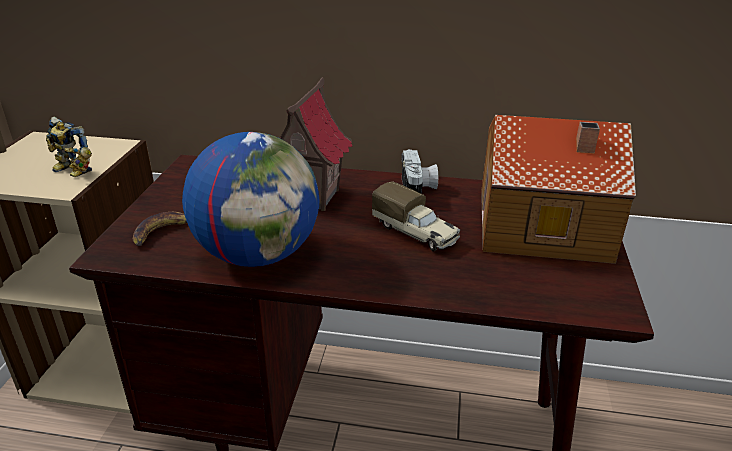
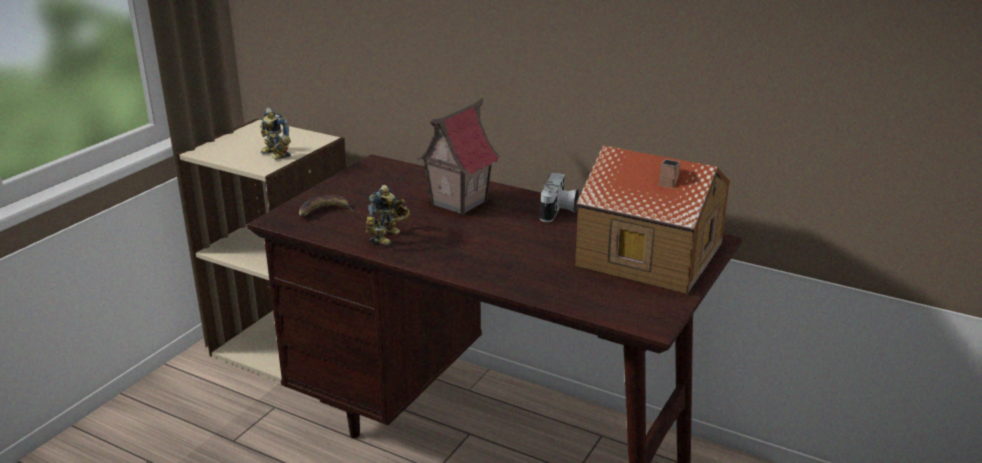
camera: 20 degrees right, 5 degrees down
globe [182,132,319,267] -> toy robot [366,185,410,246]
toy truck [372,181,460,251] -> none

